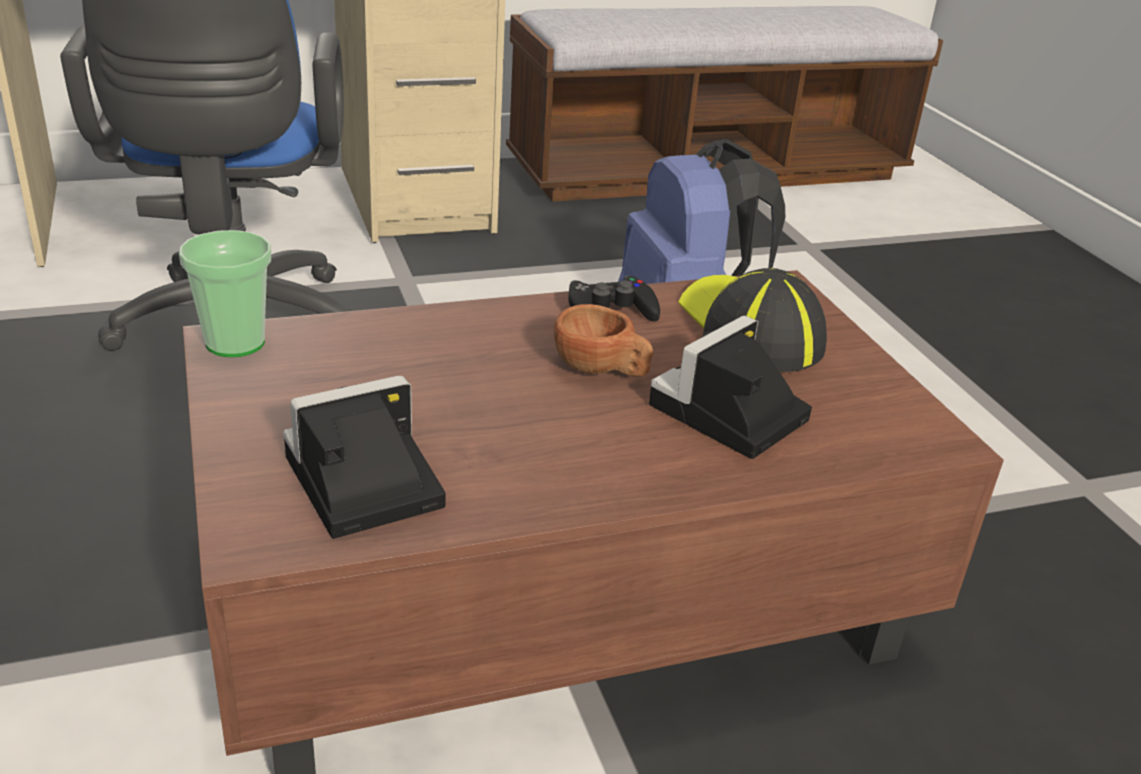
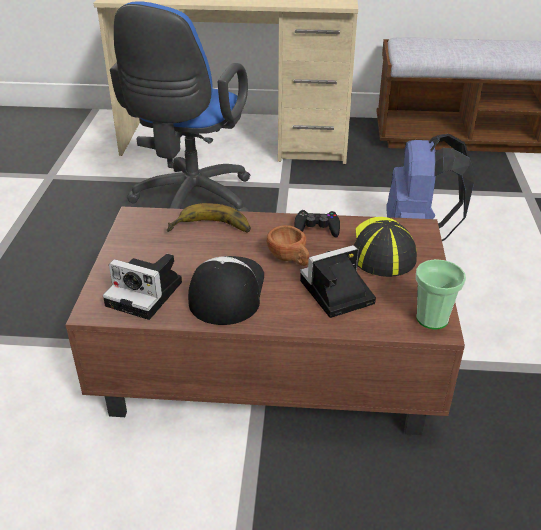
camera: 25 degrees right, 5 degrees up
cup [179,230,271,357] -> cup moved to [416,259,466,330]
camera [283,376,446,539] -> camera turned 150 degrees counterclockwise [103,254,182,320]
none -> banana [167,203,251,232]
none -> cap [188,256,264,325]

